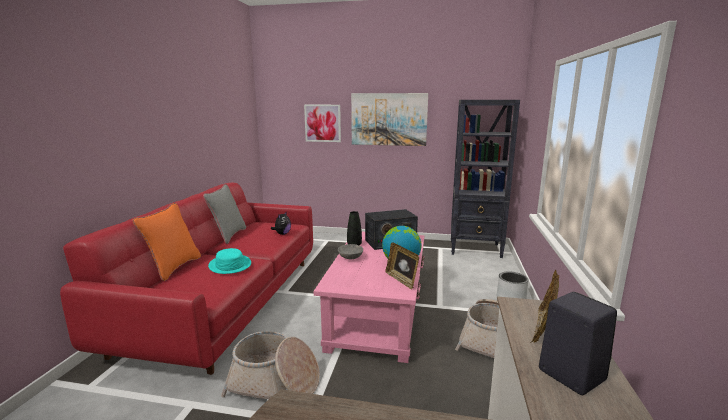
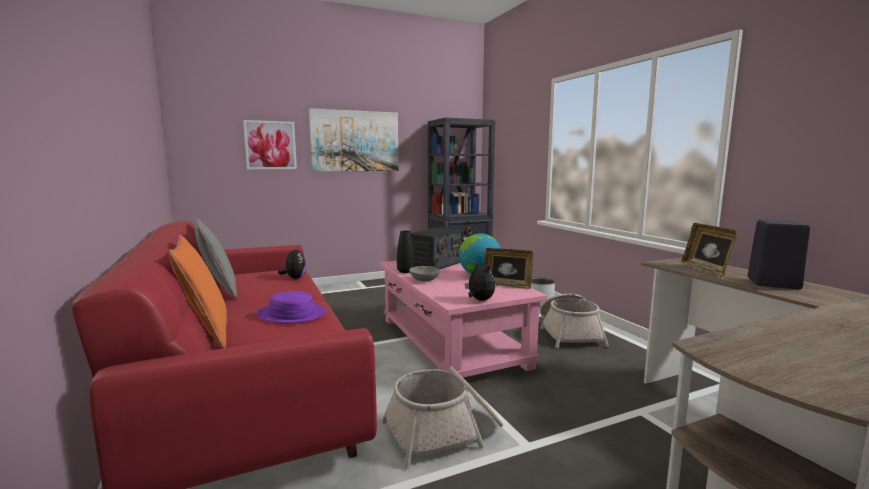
camera: 35 degrees left, 5 degrees down
turquoise hat [208,248,251,274] -> purple hat [257,291,327,324]
none -> plush toy [465,262,495,301]

